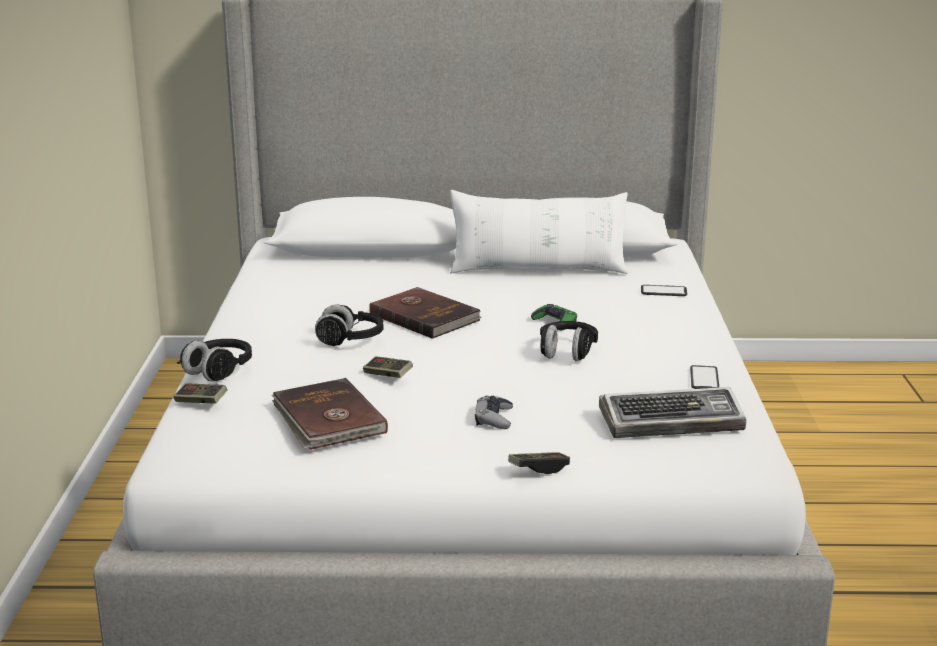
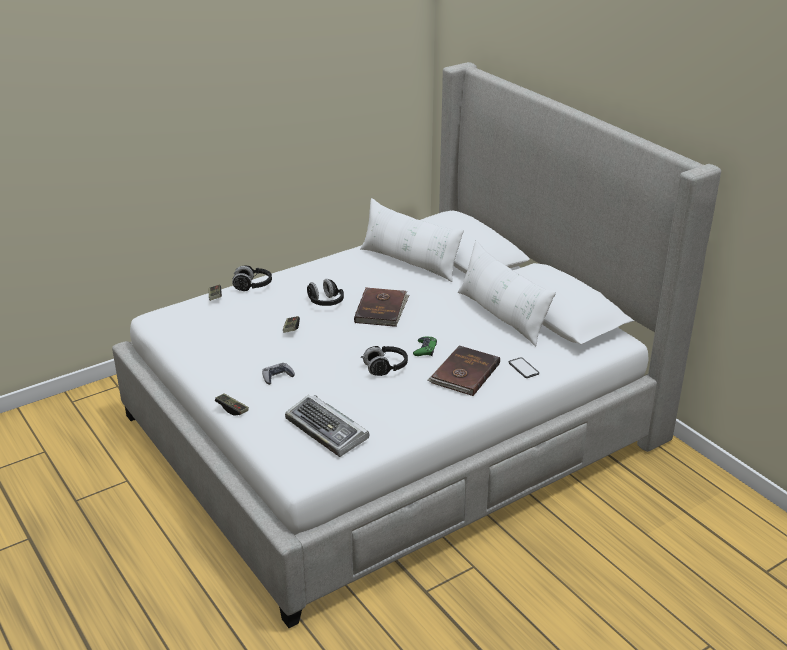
camera: 55 degrees right, 10 degrees up
brown book [272,378,388,450] -> brown book moved to [427,345,500,396]
phone [690,365,719,389] -> none
none -> white pillow [360,198,464,282]

